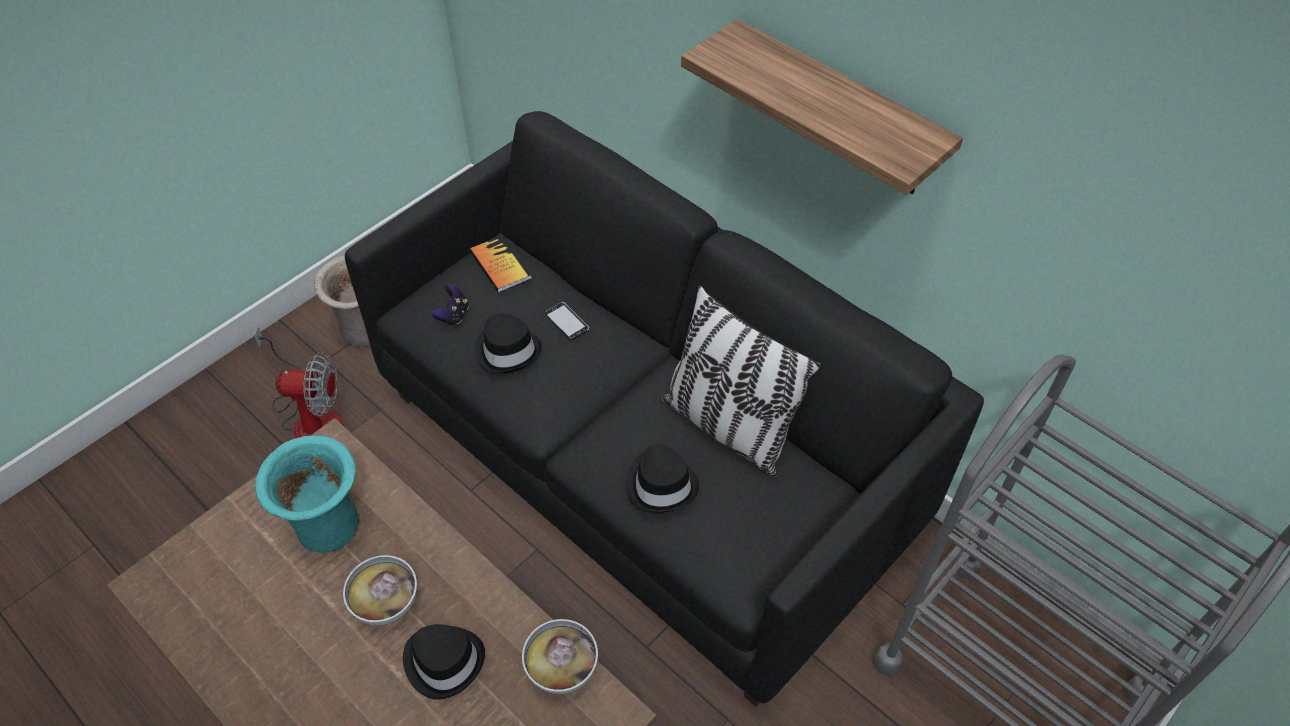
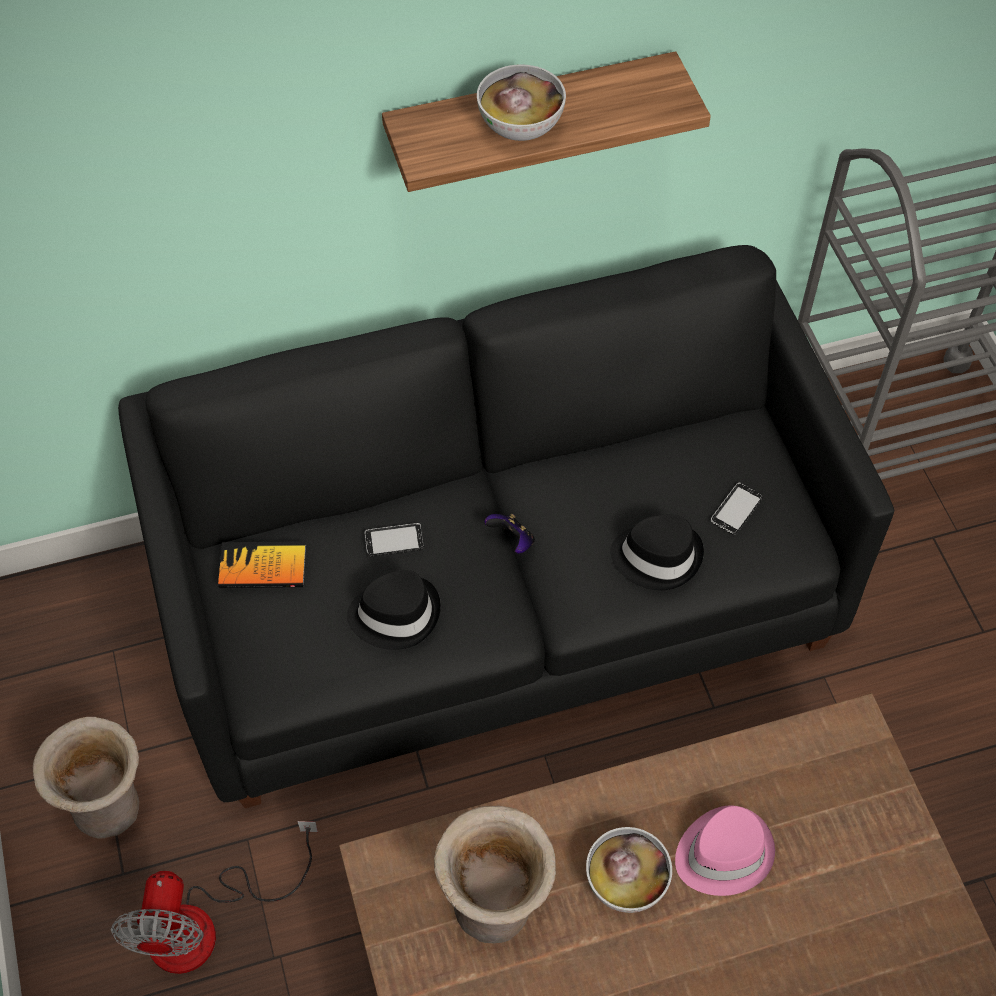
camera: 60 degrees left, 5 degrees up
fan [254,326,344,438] -> fan turned 150 degrees clockwise [111,821,318,974]
turquoise vase [255,436,359,553] -> beige vase [434,806,556,943]
black hat [403,624,485,700] -> pink hat [675,805,775,896]
game controller [431,285,469,326] -> game controller moved to [485,514,535,554]
bowl [522,619,598,694] -> bowl moved to [477,64,566,141]
pillow [662,285,821,477] -> none
none -> phone [711,483,763,535]

